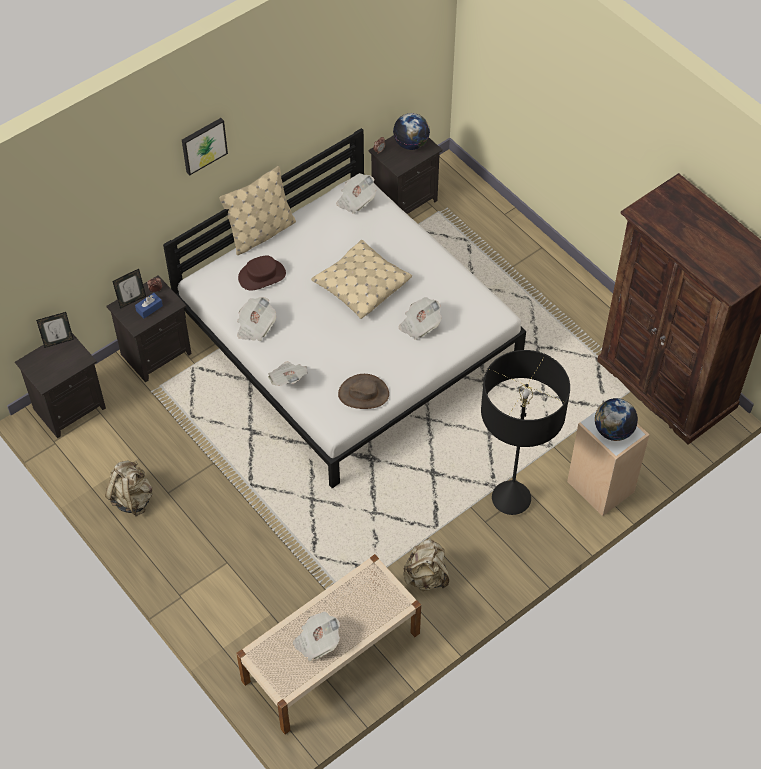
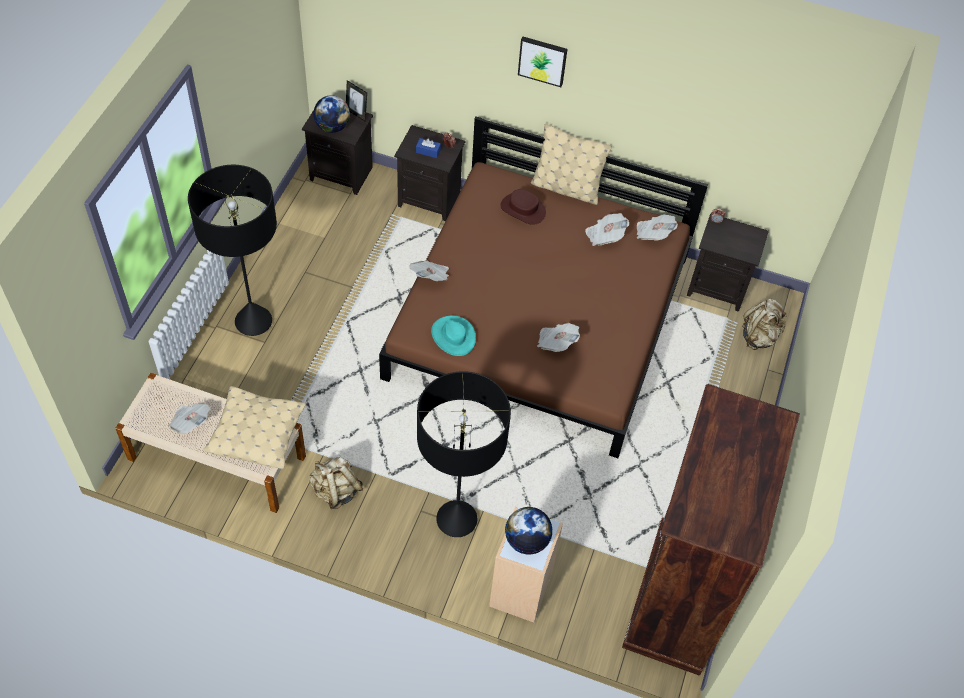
camera: 55 degrees right, 0 degrees up
beige backpack [105,460,153,516] -> beige backpack moved to [742,299,787,350]
picture frame [112,269,146,309] -> none
white bed [163,128,526,488] -> brown bed [379,117,708,458]
newspaper [237,297,276,341] -> newspaper moved to [585,213,629,246]
beige pillow [311,240,412,319] -> beige pillow moved to [203,386,306,469]
brown hat [338,374,389,409] -> turquoise hat [431,316,476,356]
globe [393,113,430,150] -> globe moved to [313,95,350,133]
none -> black floor lamp [188,165,277,336]

